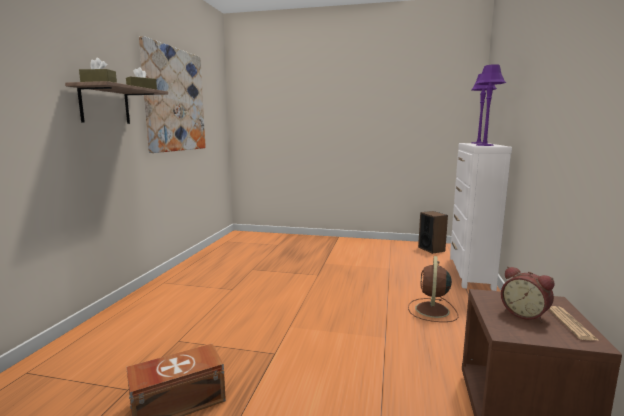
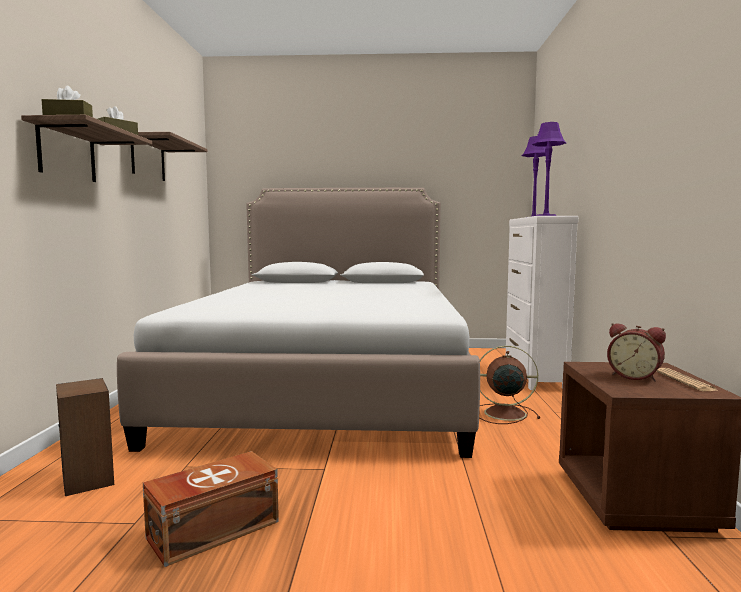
camera: 10 degrees left, 5 degrees down
picture [139,36,206,153] -> shelf [131,132,207,181]
brown fan [408,256,458,322] -> brown fan turned 90 degrees clockwise [479,346,540,424]
speaker [418,211,448,254] -> speaker moved to [56,378,114,496]
none -> bed [117,188,480,458]

